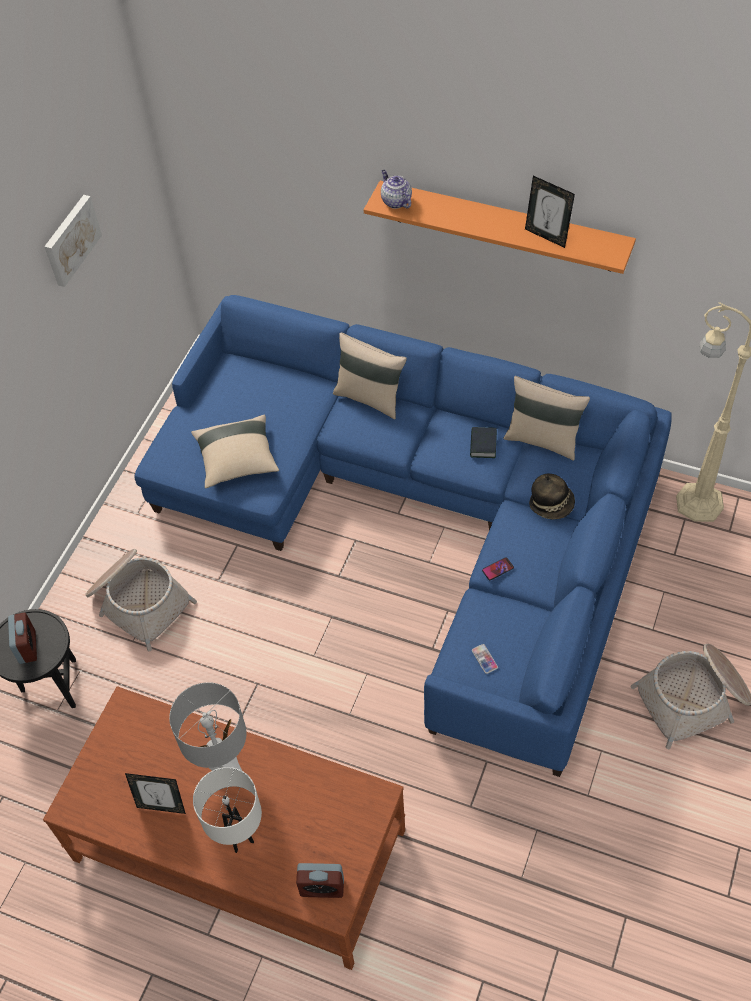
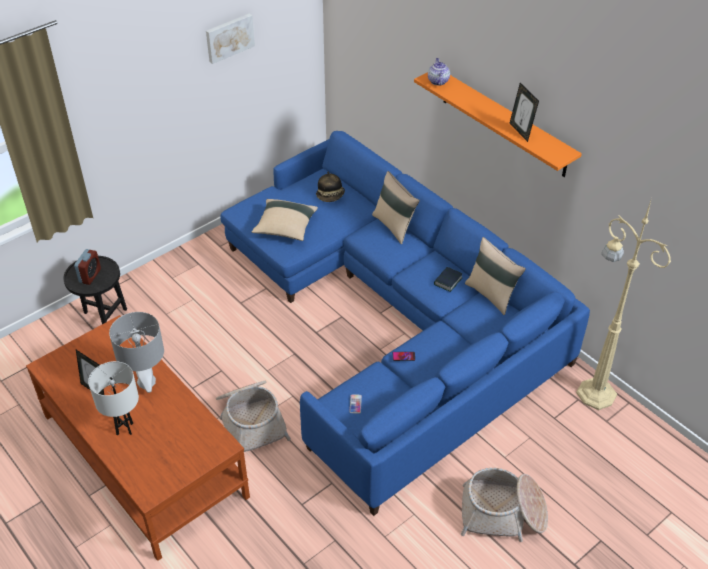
camera: 25 degrees right, 10 degrees down
basket [85,549,197,651] -> basket moved to [216,381,291,452]
alarm clock [296,863,344,898] -> none
hat [529,474,575,519] -> hat moved to [316,171,345,202]

